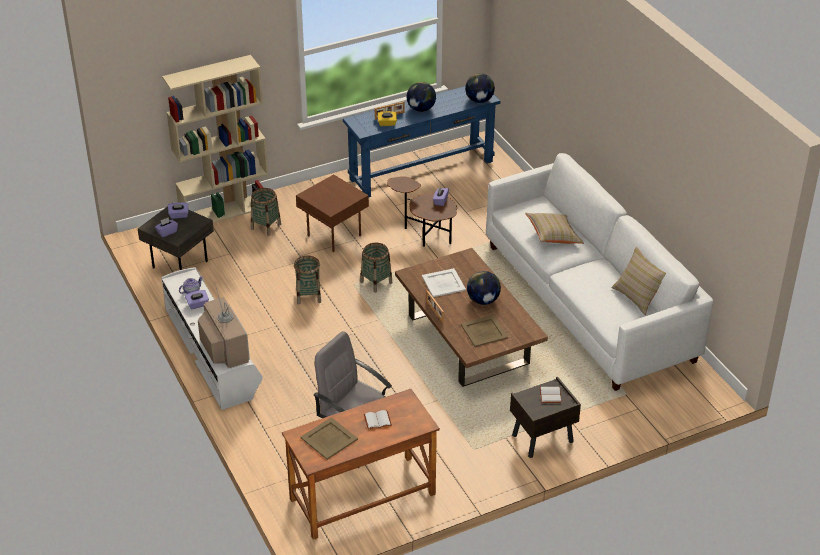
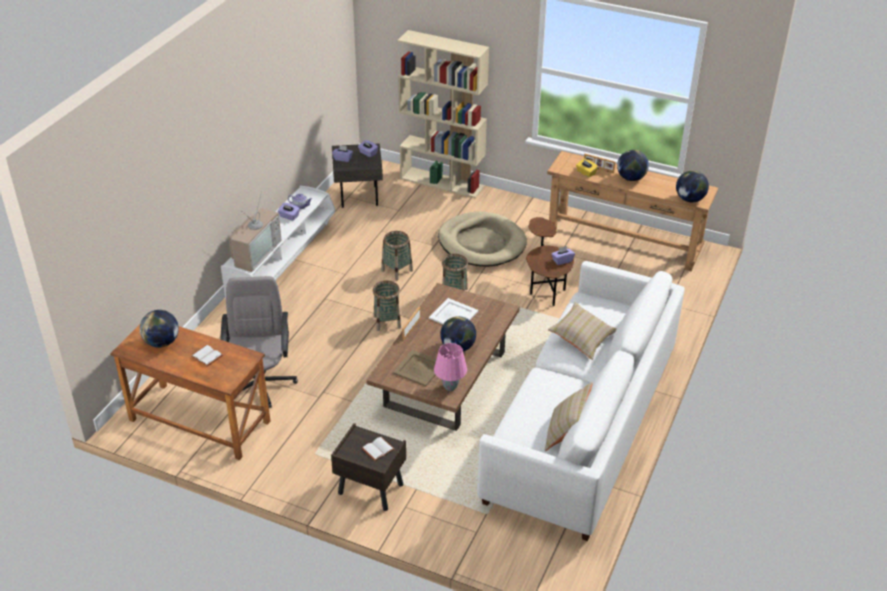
camera: 50 degrees right, 0 degrees up
basket [251,188,281,236] -> basket moved to [373,281,401,331]
brown side table [296,174,369,252] -> beige dog bed [438,211,527,267]
beige tray [301,417,358,460] -> globe [140,310,179,348]
blue console table [343,86,500,197] -> brown console table [547,151,718,271]
none -> pink table lamp [434,343,467,391]

